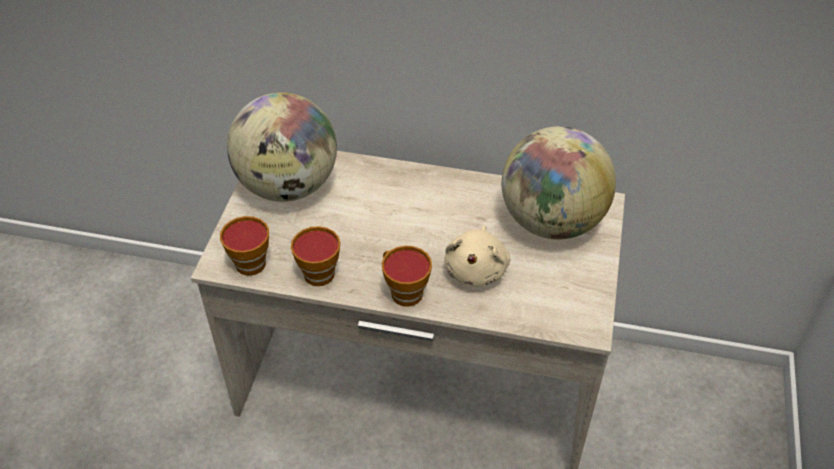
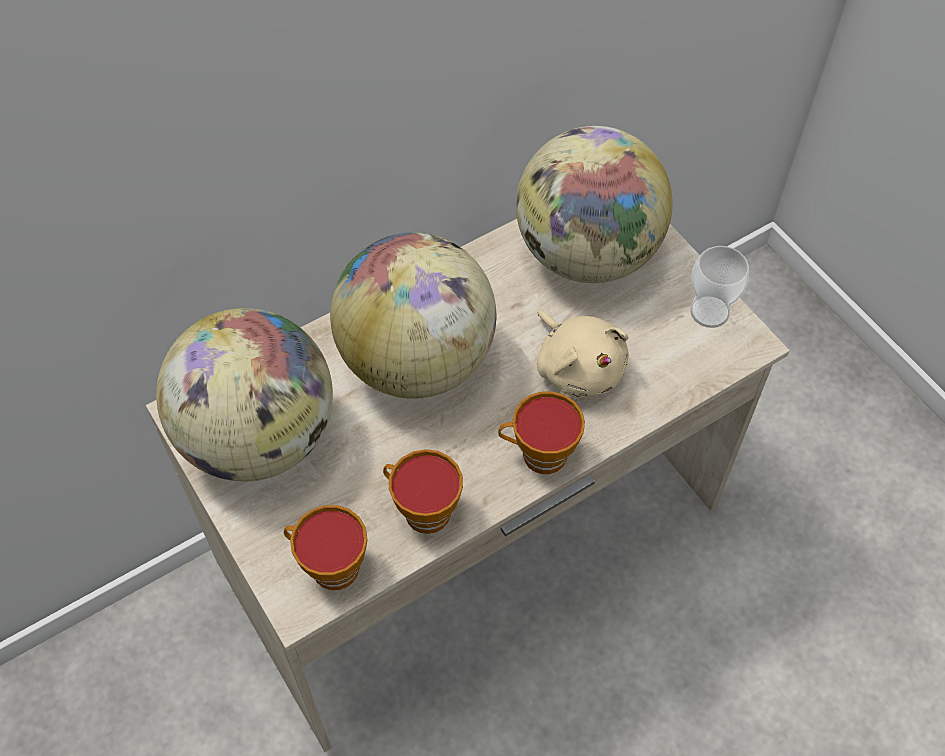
camera: 45 degrees left, 10 degrees up
none -> globe [330,232,496,399]
none -> cup [690,246,749,328]

